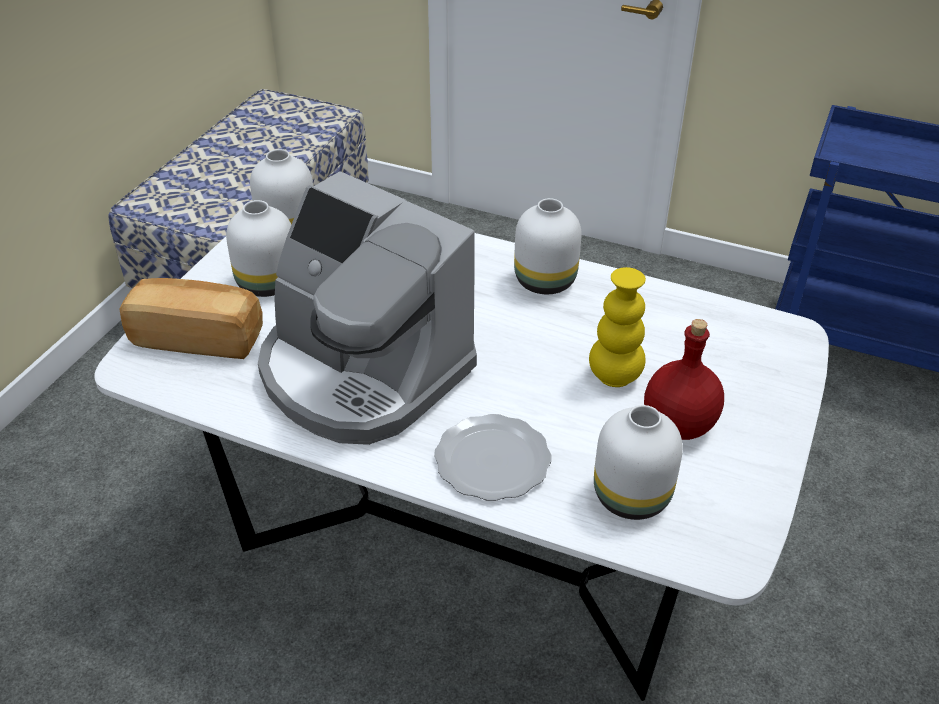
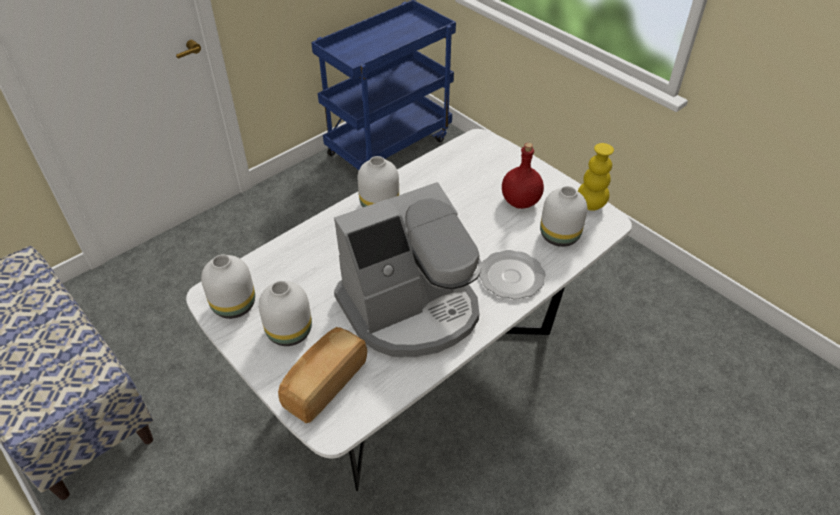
camera: 65 degrees left, 5 degrees up
yellow vase [589,267,646,387] -> yellow vase moved to [578,143,614,211]

